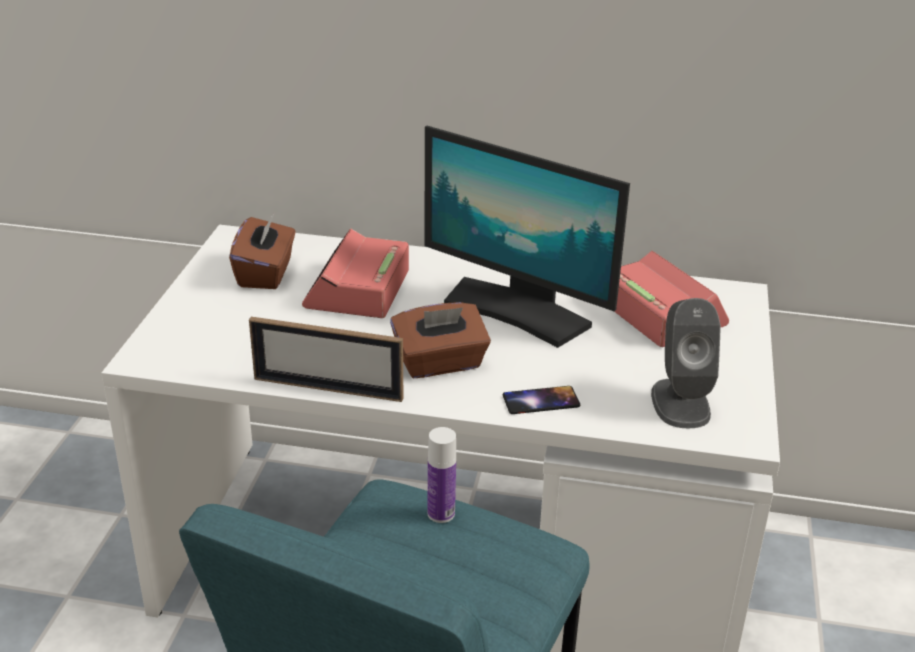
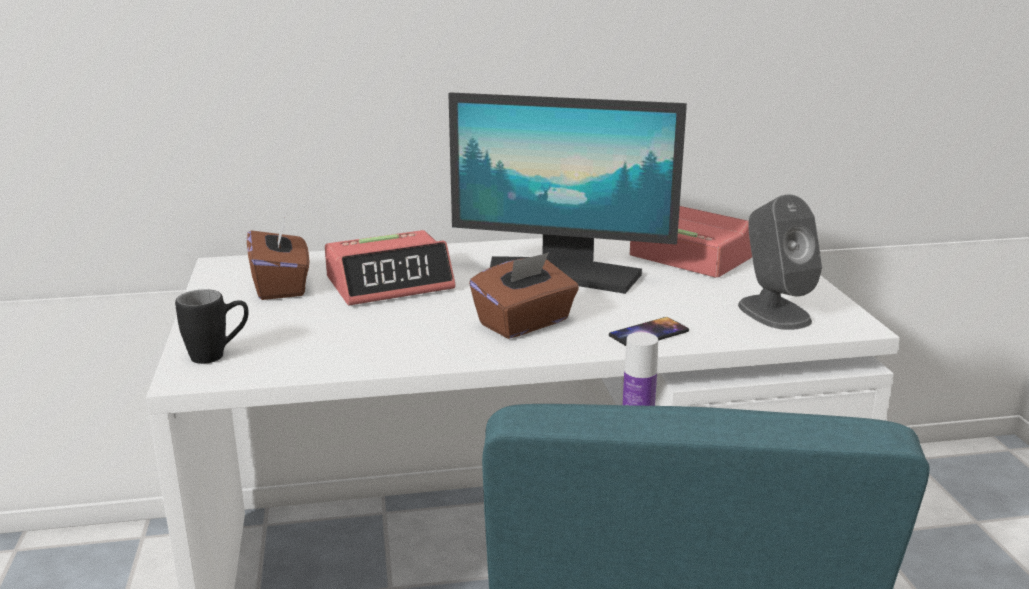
camera: 20 degrees left, 10 degrees down
picture frame [249,317,403,402] -> none
alarm clock [302,229,409,318] -> alarm clock turned 105 degrees counterclockwise [325,230,455,305]
none -> black mug [175,289,249,364]

